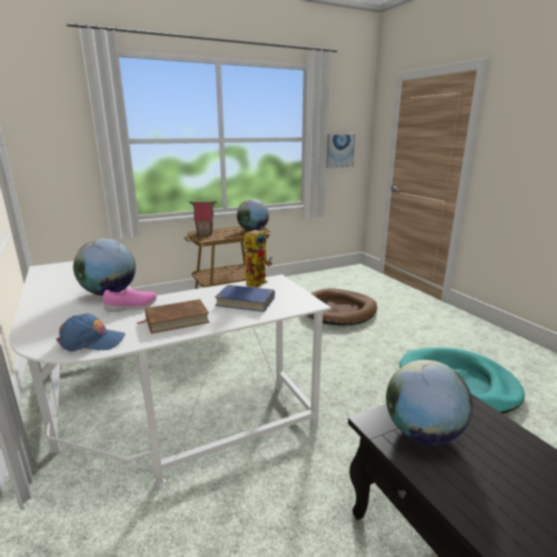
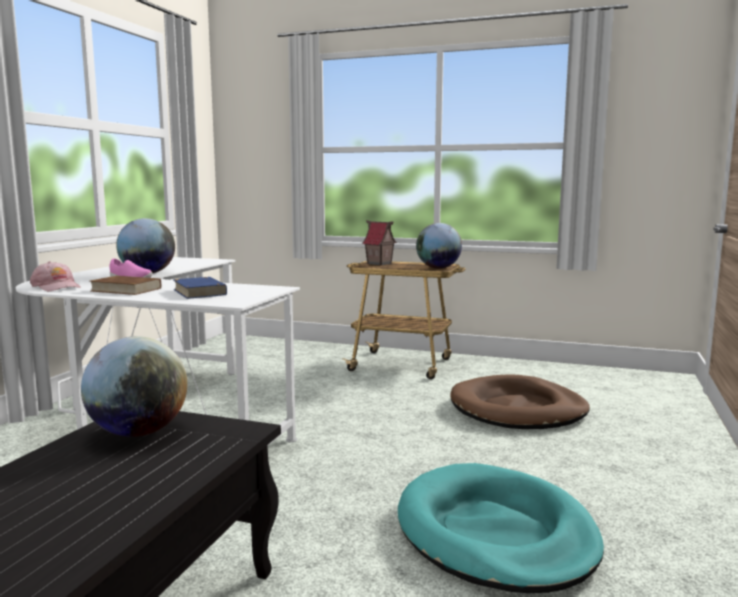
camera: 45 degrees right, 10 degrees down
blue cap [56,314,125,352] -> pink cap [30,261,81,291]
toy robot [244,227,272,288] -> none
picture [326,134,355,168] -> none

